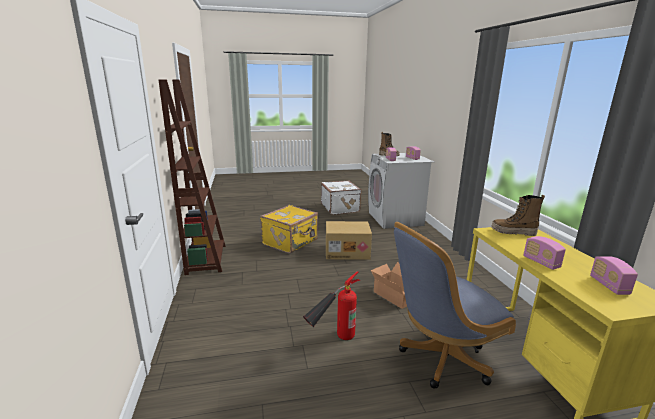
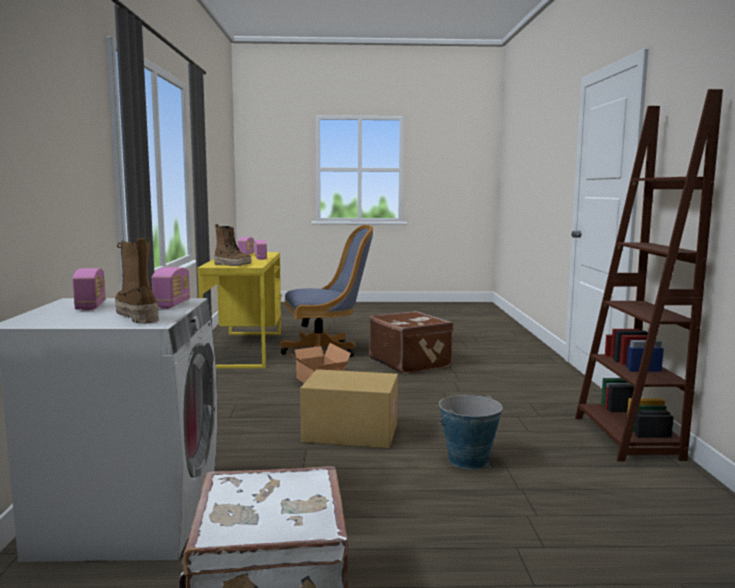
camera: 170 degrees left, 10 degrees down
yellow suitcase [260,205,318,253] -> bucket [438,395,503,469]
fire extinguisher [303,271,360,340] -> brown suitcase [369,311,454,374]

